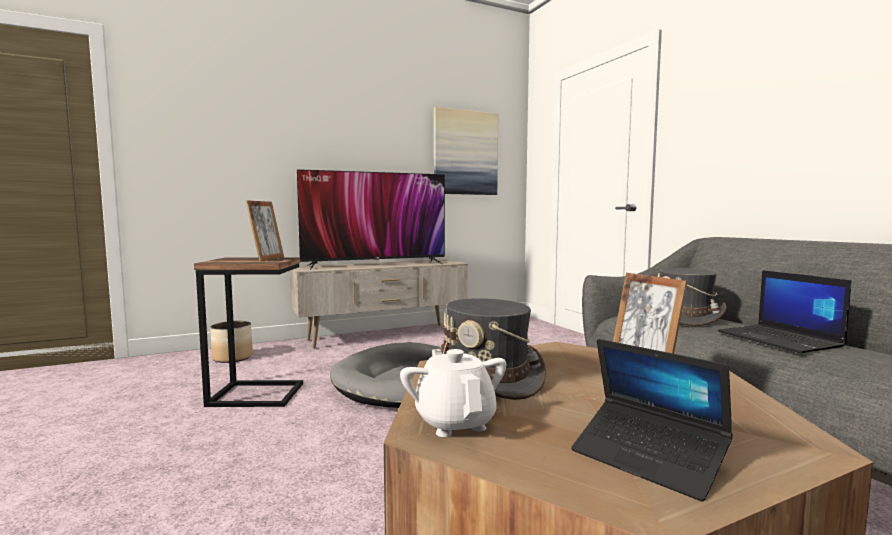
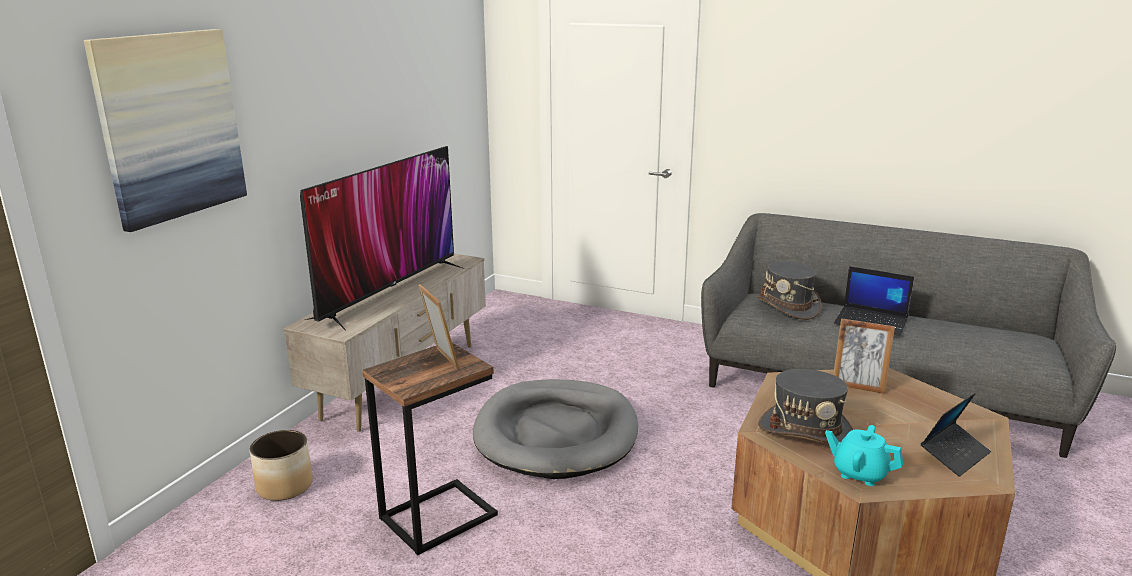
camera: 40 degrees left, 15 degrees up
white teapot [400,349,506,437] -> turquoise teapot [825,425,903,486]
picture [434,107,498,195] -> picture moved to [84,29,247,232]
laptop [571,339,733,502] -> laptop turned 45 degrees counterclockwise [921,393,991,477]

